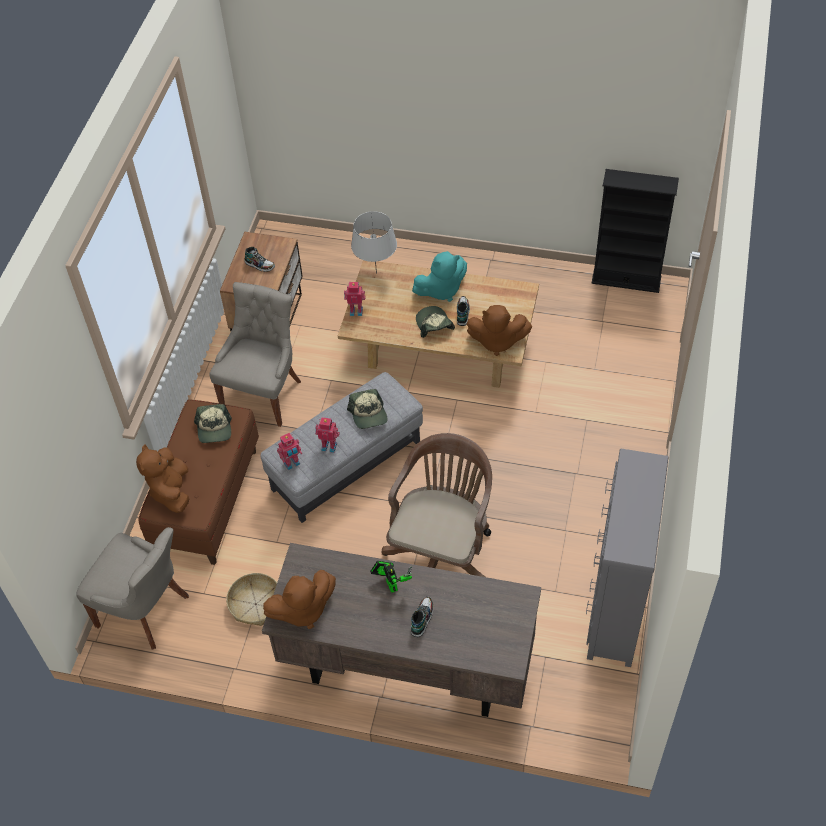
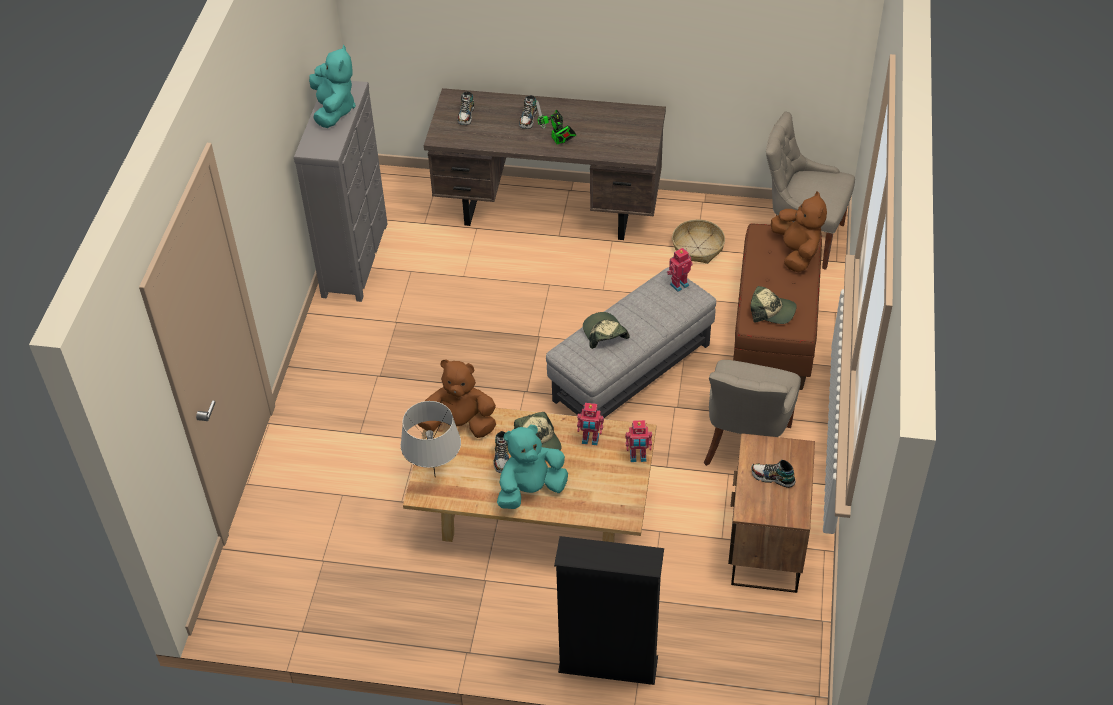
camera: 175 degrees right, 5 degrees down
cap [194,404,232,443] -> cap turned 120 degrees clockwise [751,286,797,324]
brown plush toy [263,570,336,629] -> none
toy robot [315,417,340,453] -> toy robot moved to [577,403,604,445]
grey table lamp [351,211,397,274] -> grey table lamp moved to [401,401,461,477]
brown office chair [382,433,492,577] -> none
black bookcase [591,169,679,293] -> black bookcase moved to [554,536,664,685]
none -> turquoise plush toy [309,45,356,128]
none -> shoe [457,91,474,125]

